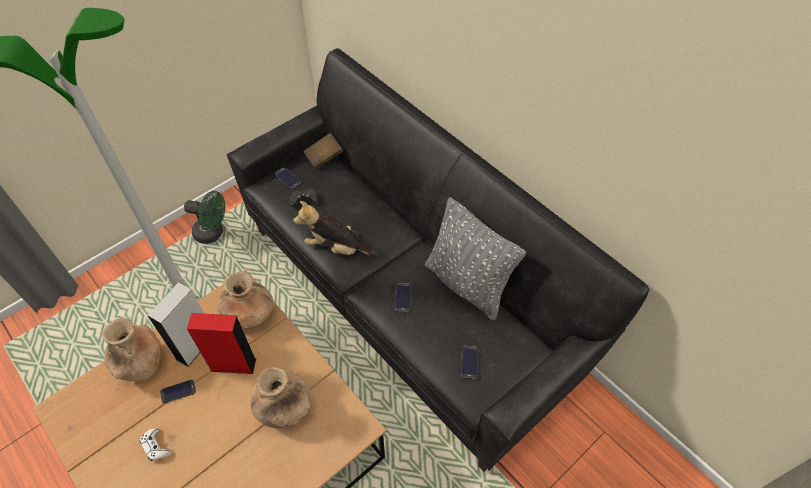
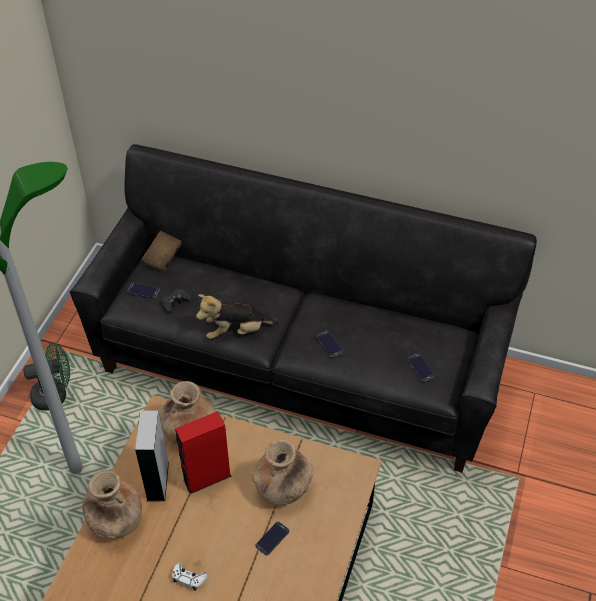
camera: 30 degrees left, 5 degrees down
phone [160,380,196,404] -> phone moved to [255,521,289,555]
grey pillow [425,197,526,320] -> none

